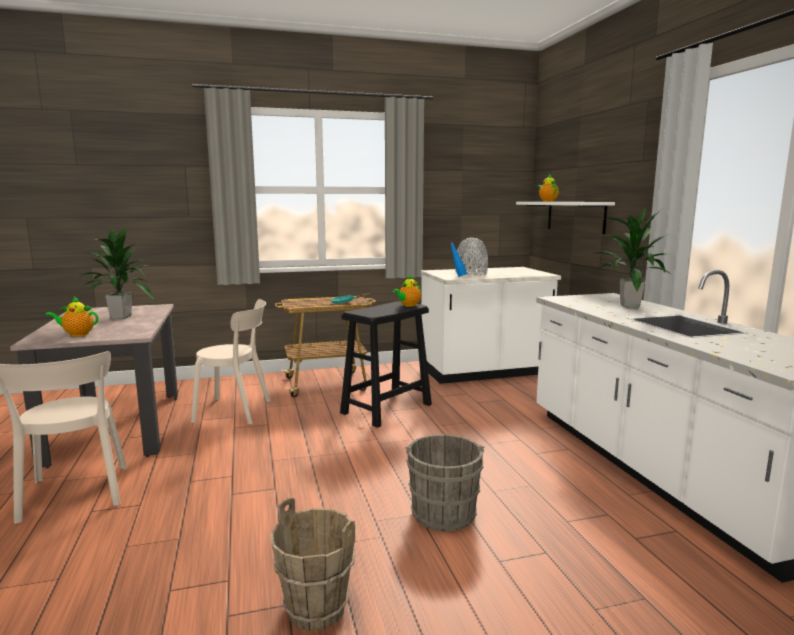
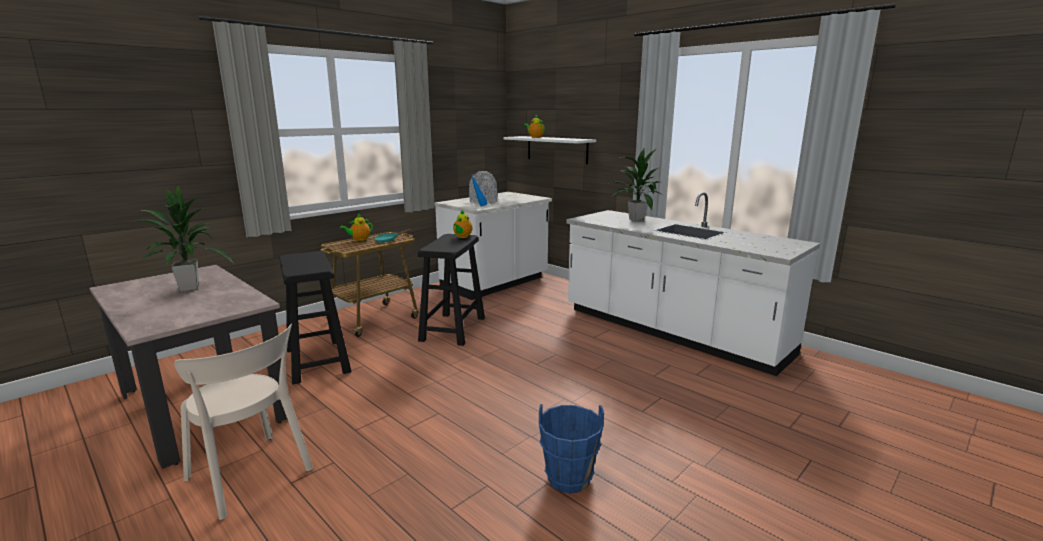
camera: 30 degrees left, 5 degrees up
teapot [45,297,98,337] -> teapot moved to [340,214,373,241]
beige chair [191,299,271,425] -> black stool [279,251,351,384]
brown bucket [270,498,356,631] -> blue bucket [539,404,604,494]
grey bucket [405,434,484,531] -> none

